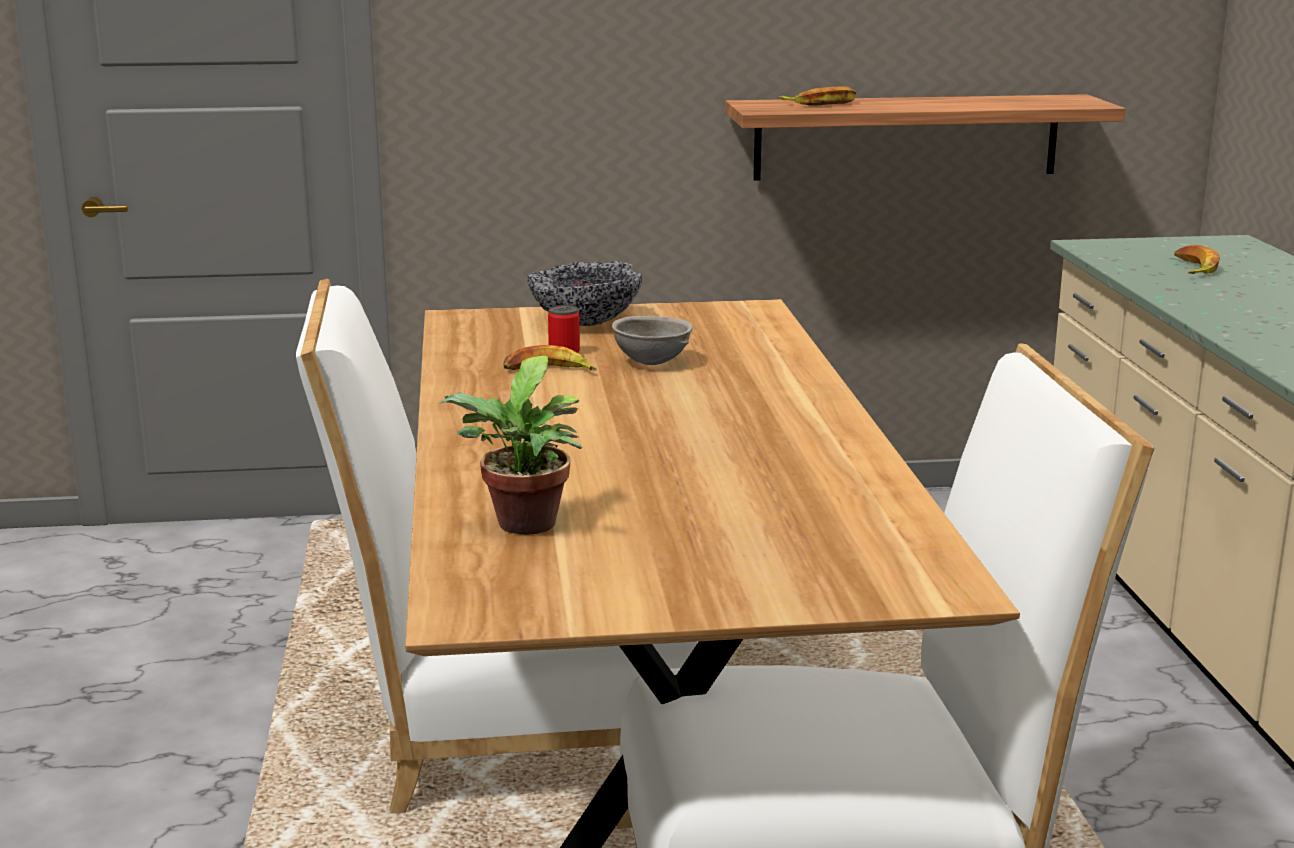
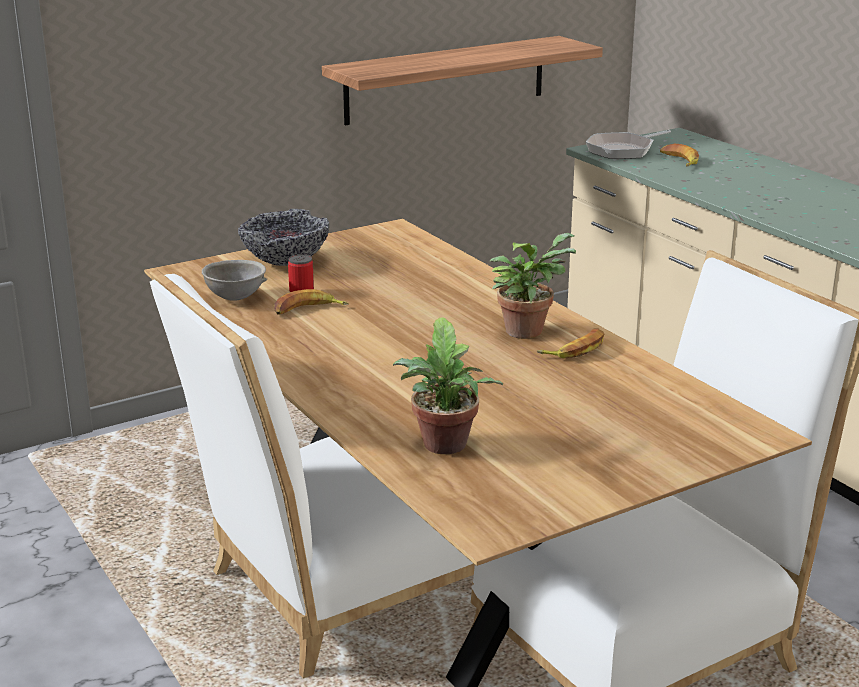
camera: 25 degrees left, 5 degrees up
grey bowl [612,316,693,365] -> grey bowl moved to [202,260,267,301]
banana [778,87,856,106] -> banana moved to [537,328,605,358]
none -> potted plant [490,233,576,339]
none -> frying pan [586,130,671,159]

